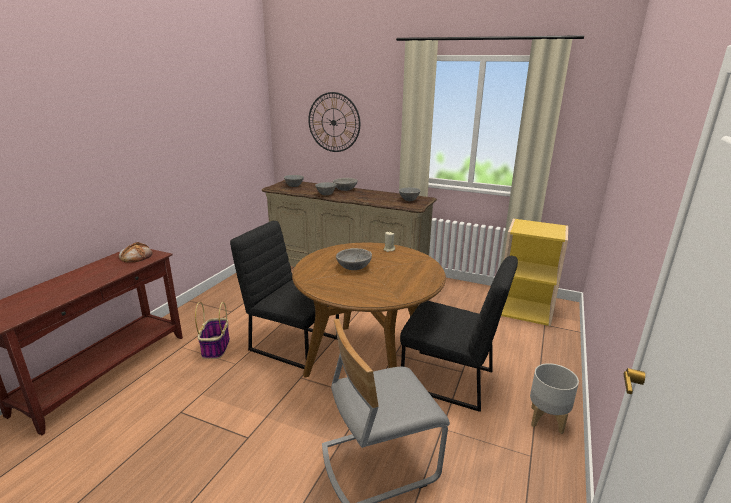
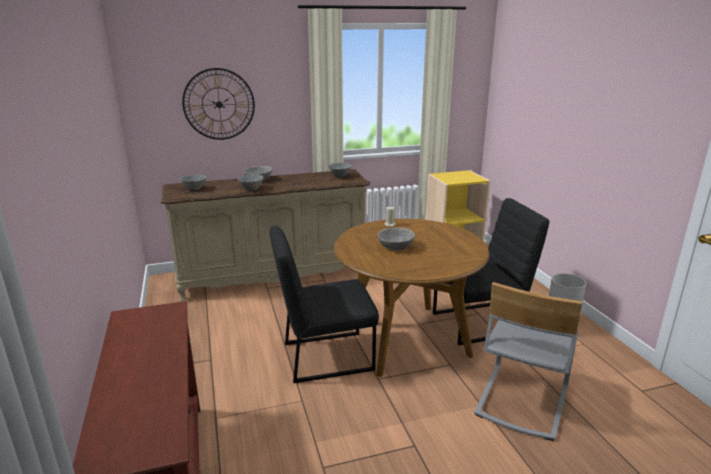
camera: 40 degrees left, 0 degrees up
bread [119,242,152,262] -> none
basket [195,302,230,359] -> none

